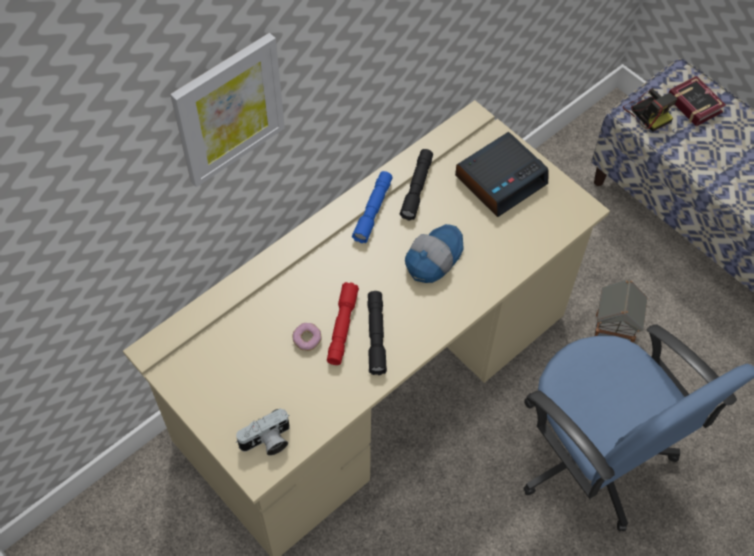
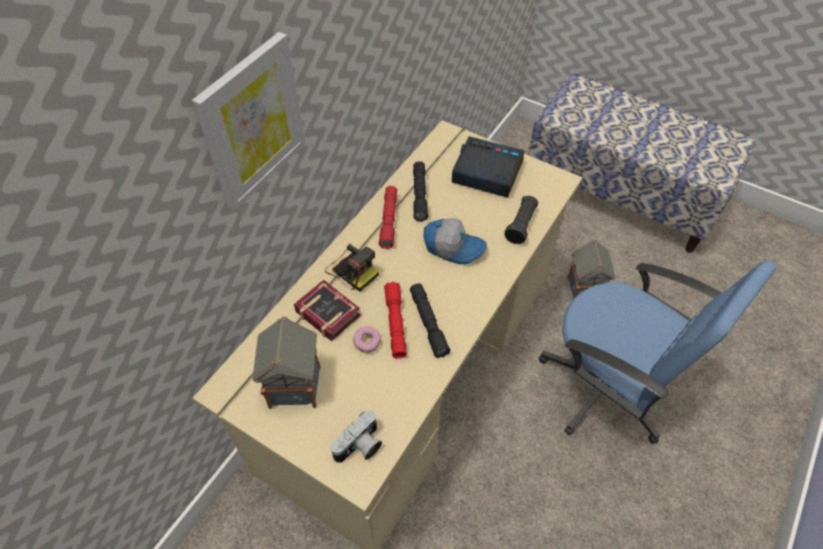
camera: 15 degrees left, 5 degrees down
blue flashlight [352,171,393,243] -> red flashlight [379,186,397,249]
cap [405,224,464,283] -> cap turned 90 degrees clockwise [423,218,487,264]
alarm clock [455,132,548,217] -> alarm clock turned 105 degrees counterclockwise [452,136,524,198]
camera [623,88,677,132] -> camera moved to [325,243,379,291]
book [669,76,726,126] -> book moved to [294,280,361,341]
none -> toy house [252,316,320,409]
none -> black flashlight [504,196,538,244]

